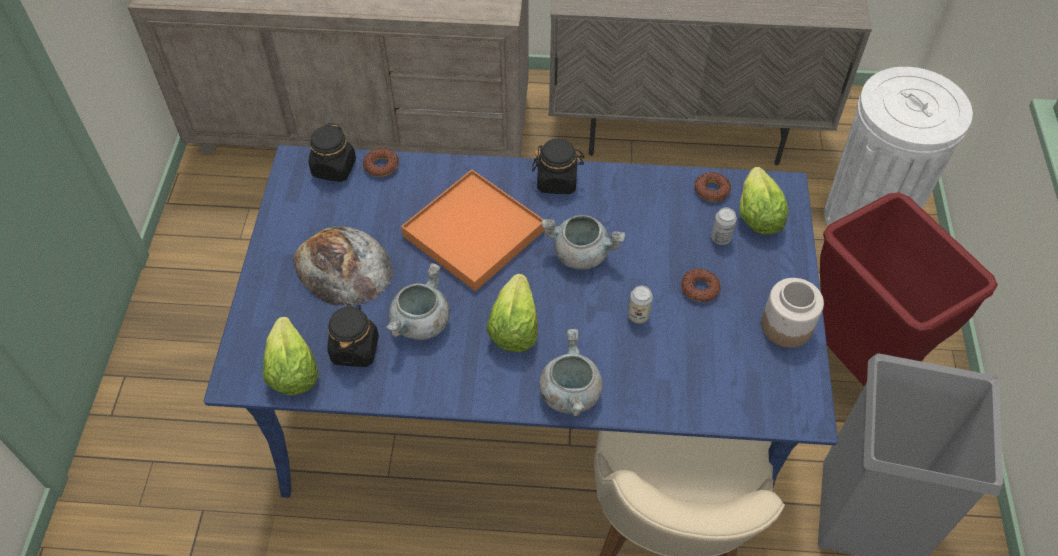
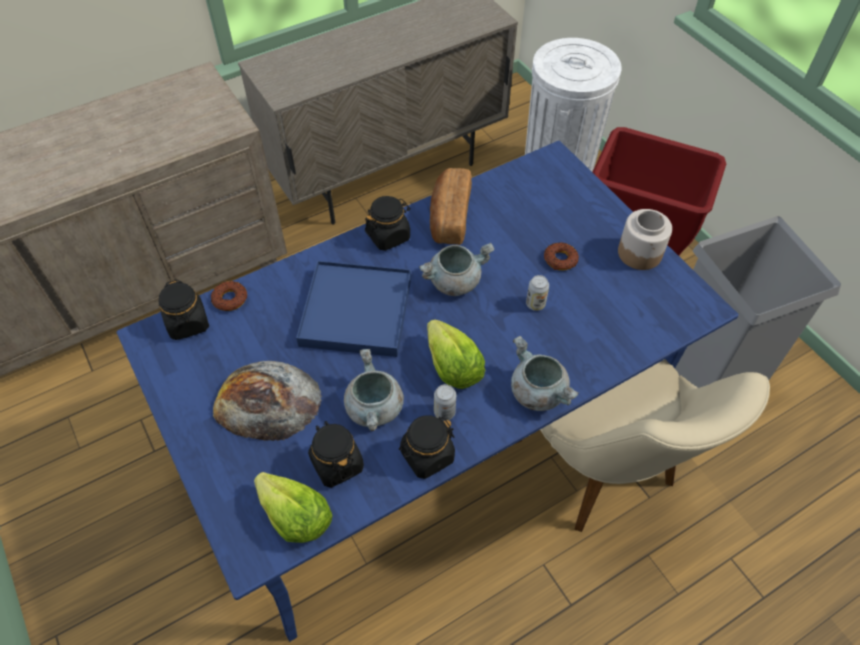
camera: 35 degrees left, 0 degrees up
orange tray [401,170,545,291] -> blue tray [296,261,411,357]
donut [695,172,731,202] -> none
can [711,208,737,245] -> can moved to [434,384,456,421]
lettuce [740,167,789,235] -> none
none -> black jar [399,415,455,479]
none -> bread [430,168,472,245]

